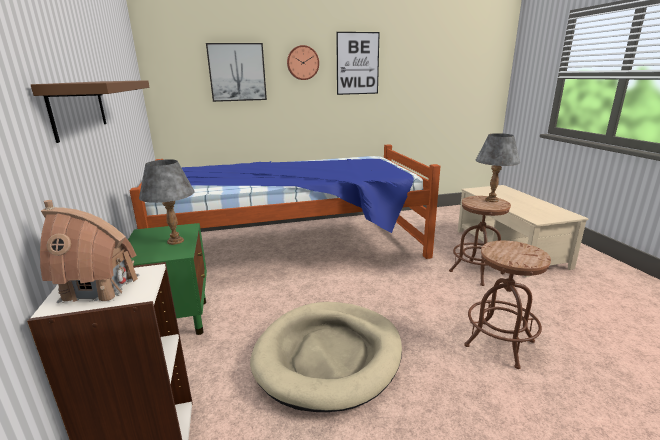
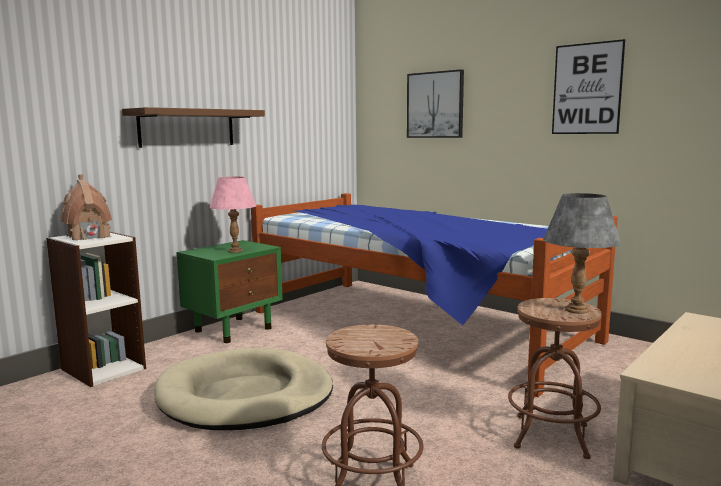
camera: 55 degrees right, 10 degrees down
grey table lamp [139,159,195,245] -> pink table lamp [209,177,256,253]
wall clock [287,45,319,80] -> none

